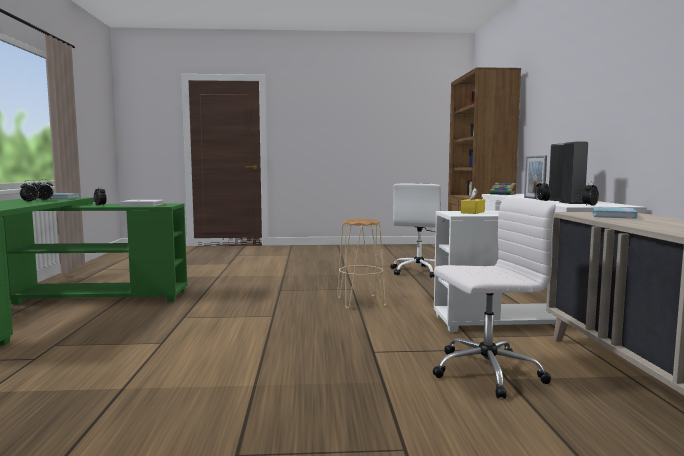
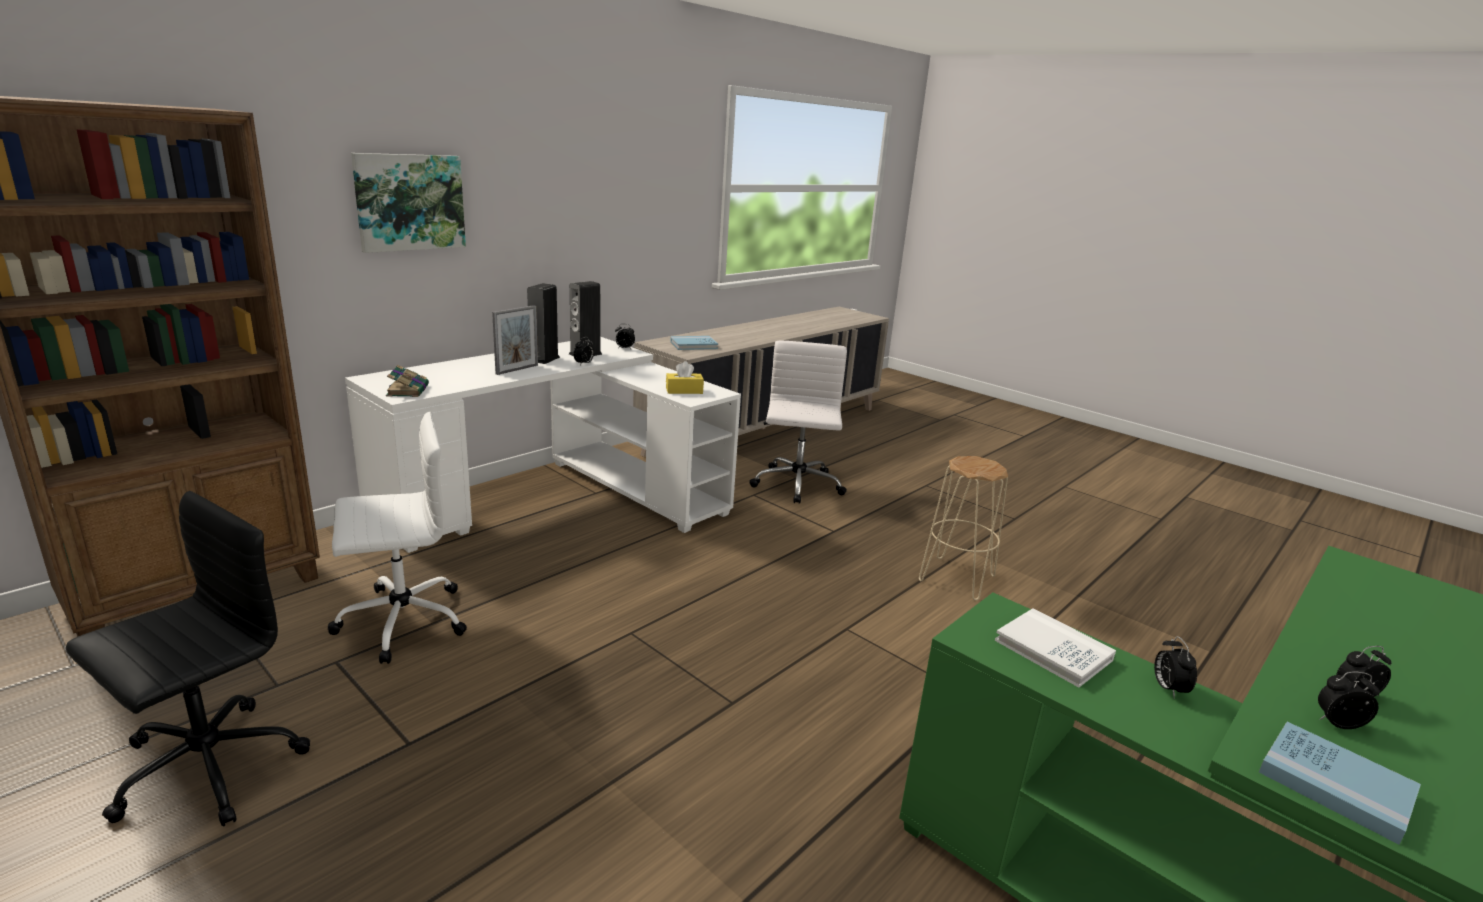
camera: 135 degrees left, 15 degrees up
beige stool [337,219,386,309] -> beige stool moved to [919,456,1008,600]
white office chair [432,197,556,399] -> white office chair turned 60 degrees clockwise [749,341,847,504]
none -> black office chair [66,491,310,827]
none -> picture [351,153,466,253]

